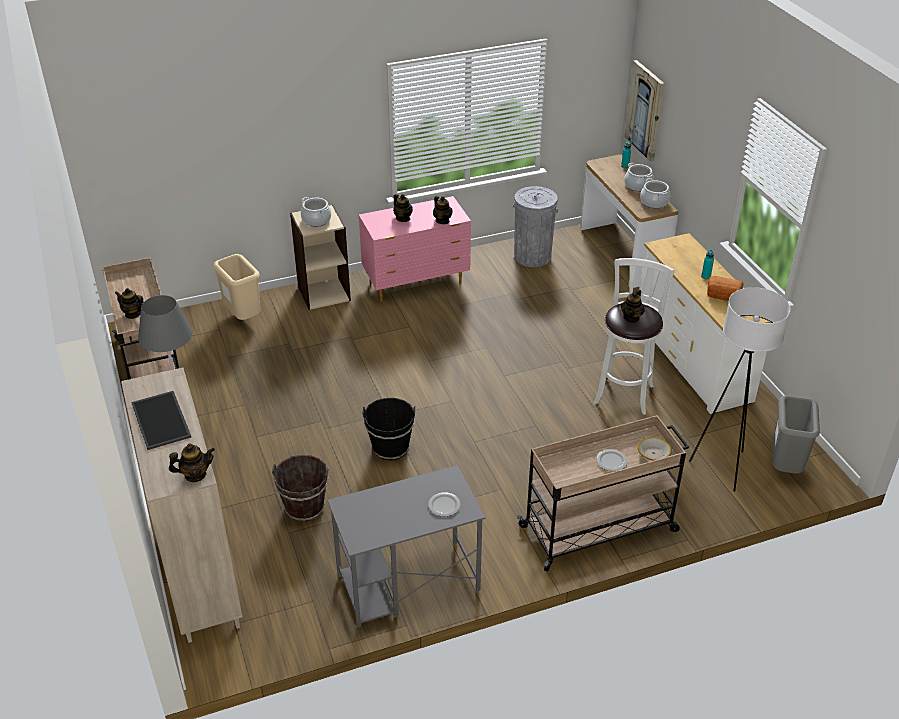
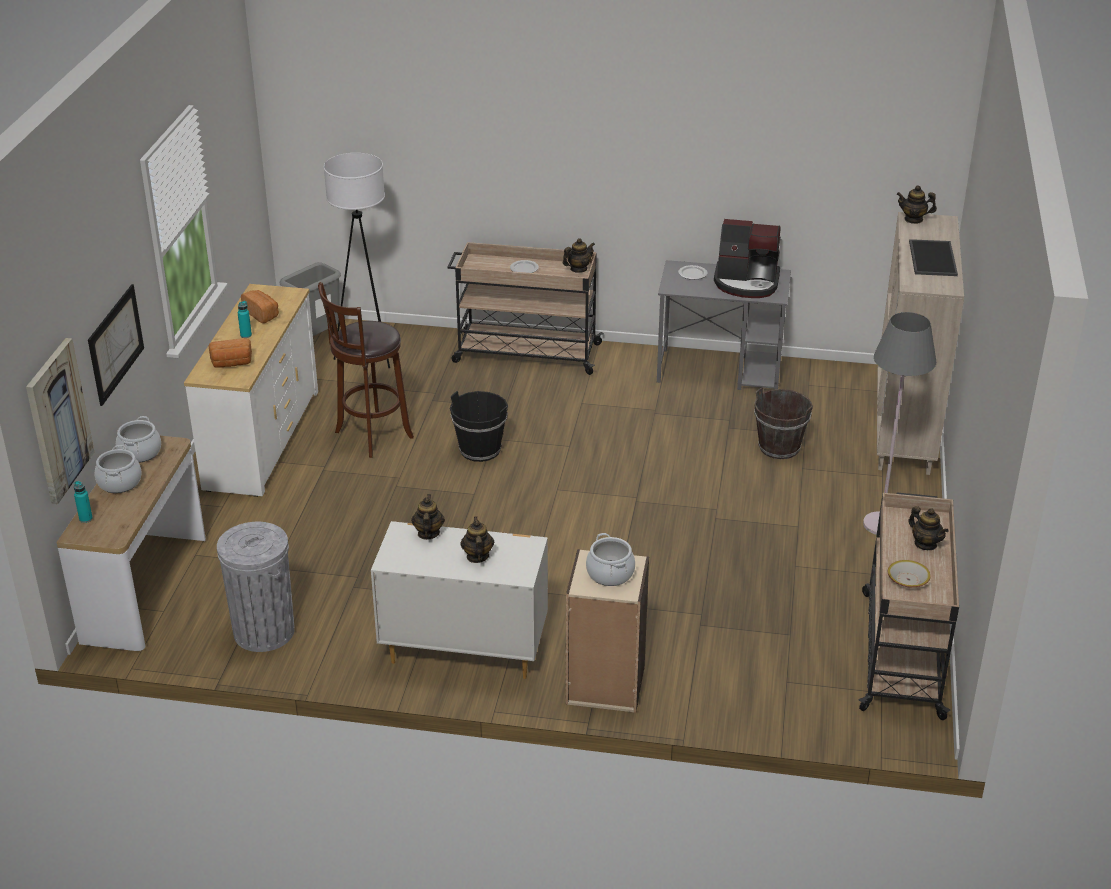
camera: 150 degrees left, 5 degrees down
beige trash can [213,254,261,320] -> none
pink dresser [359,196,471,302] -> white dresser [371,521,548,679]
black bucket [363,398,415,460] -> black bucket moved to [450,391,508,462]
white stool [594,258,674,415] -> brown stool [318,282,414,458]
teapot [621,289,644,323] -> teapot moved to [563,238,595,273]
bowl [638,437,672,461] -> bowl moved to [888,560,931,587]
none -> picture [88,284,144,406]
none -> bread [208,338,252,368]
none -> coffee machine [714,219,781,298]

